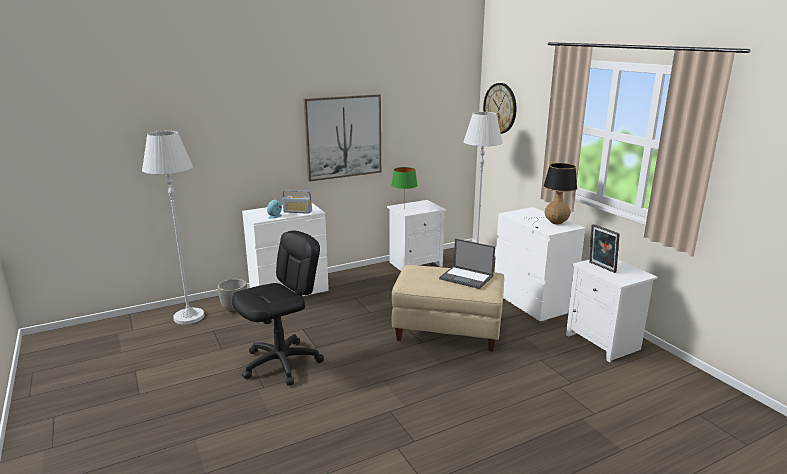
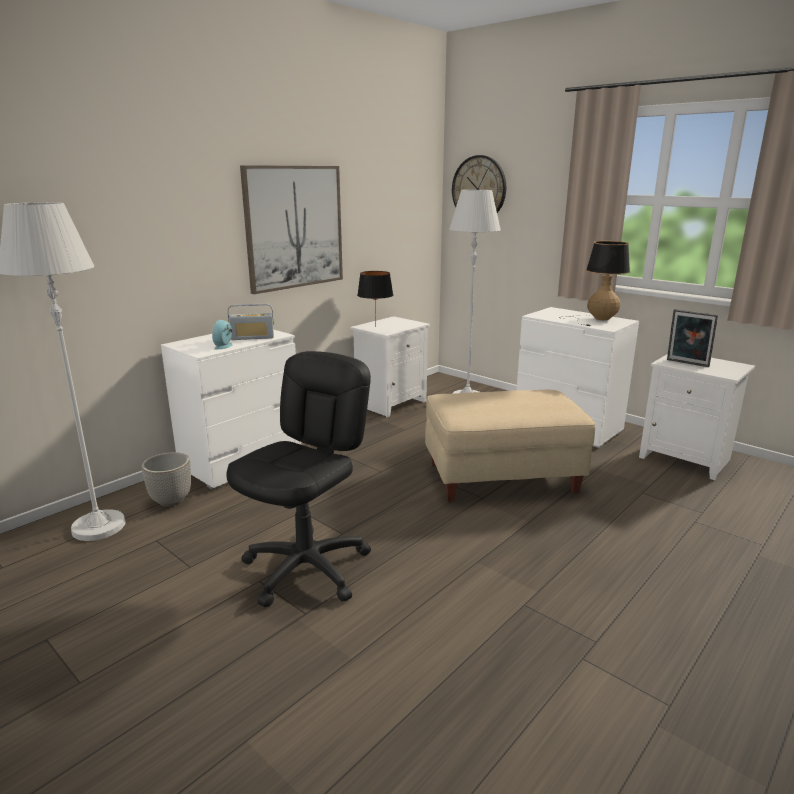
camera: 20 degrees left, 0 degrees up
green table lamp [391,167,418,206] -> black table lamp [357,271,393,324]
laptop [439,239,495,289] -> none

